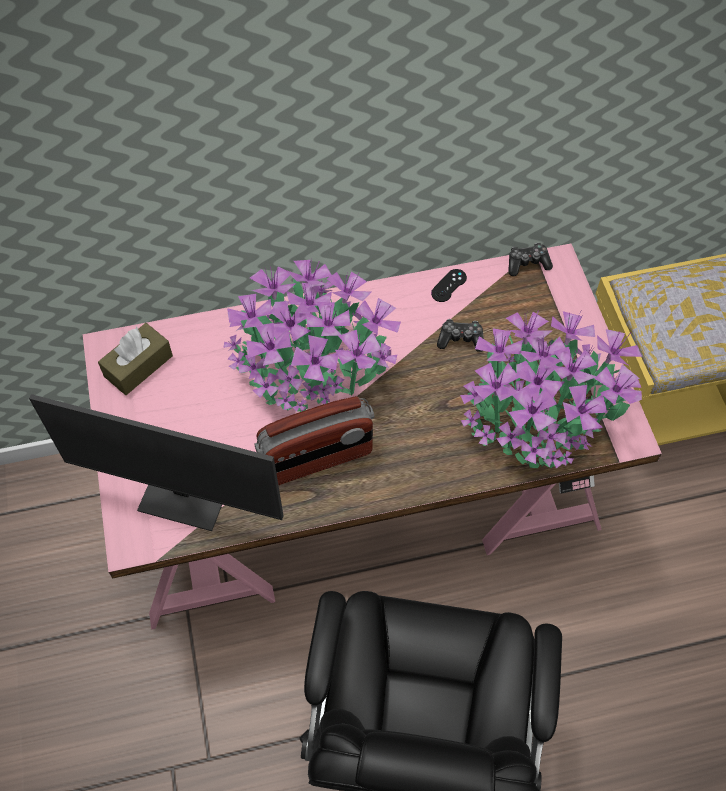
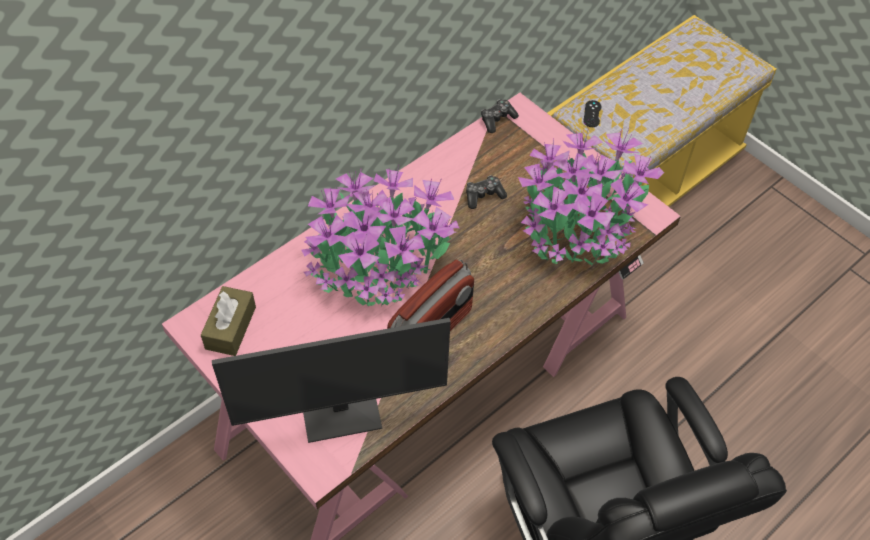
camera: 30 degrees left, 5 degrees down
black game controller [431,269,467,302] -> black game controller moved to [583,100,602,127]

